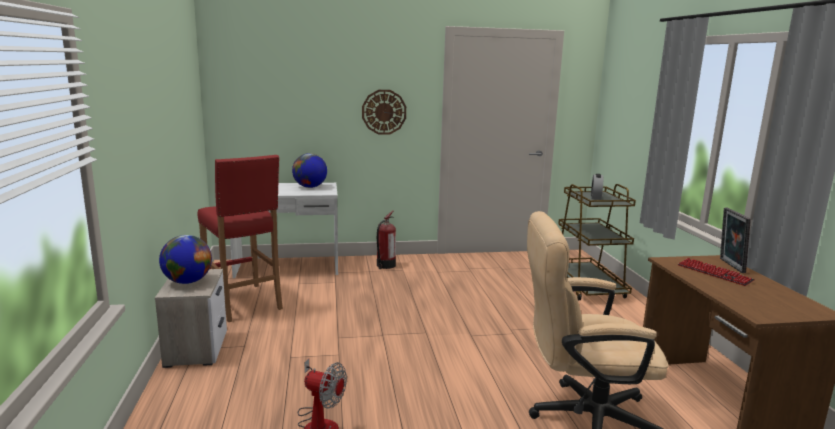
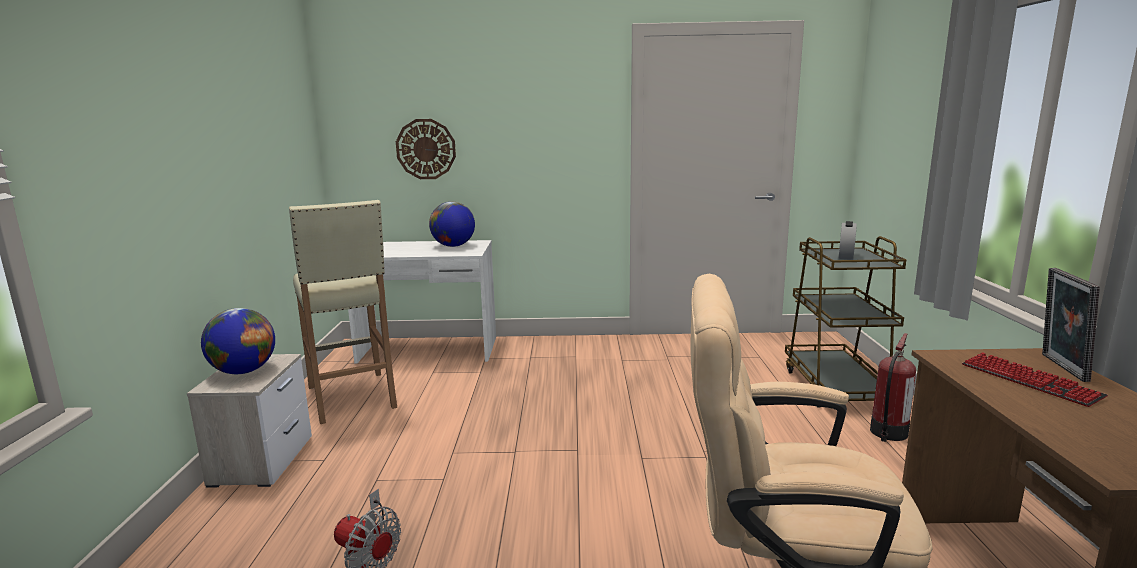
camera: 10 degrees right, 0 degrees up
red stool [198,155,283,322] -> beige stool [289,200,397,424]
wall clock [362,90,406,135] -> wall clock moved to [396,119,456,179]
fire extinguisher [377,211,396,269] -> fire extinguisher moved to [870,333,916,442]

